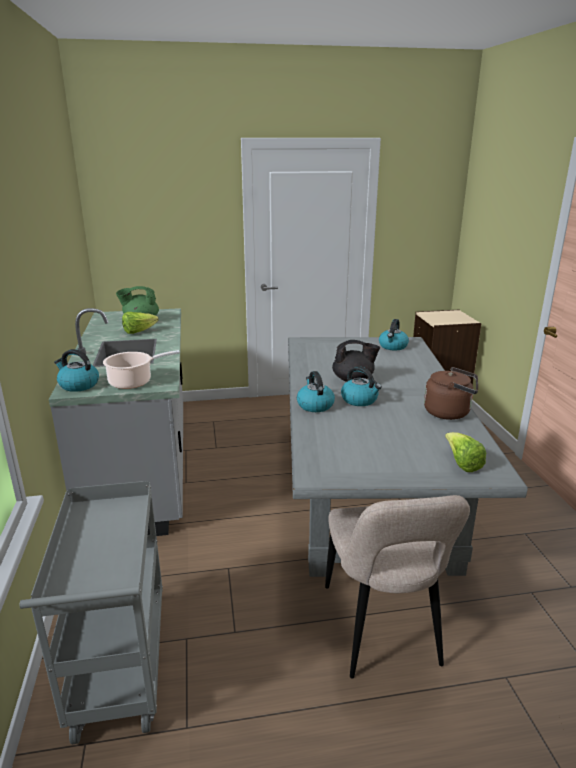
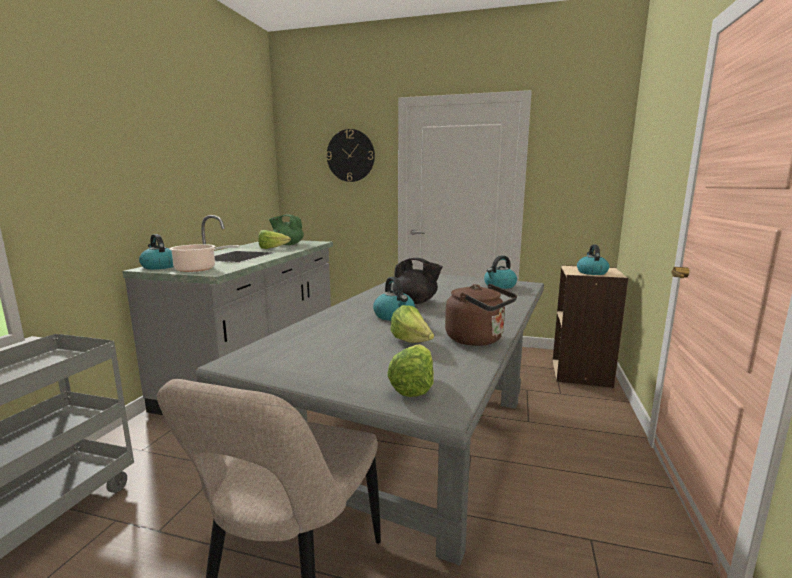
camera: 25 degrees right, 10 degrees down
kettle [297,371,335,412] -> kettle moved to [577,245,610,275]
none -> wall clock [326,129,375,182]
none -> lettuce [390,305,434,343]

